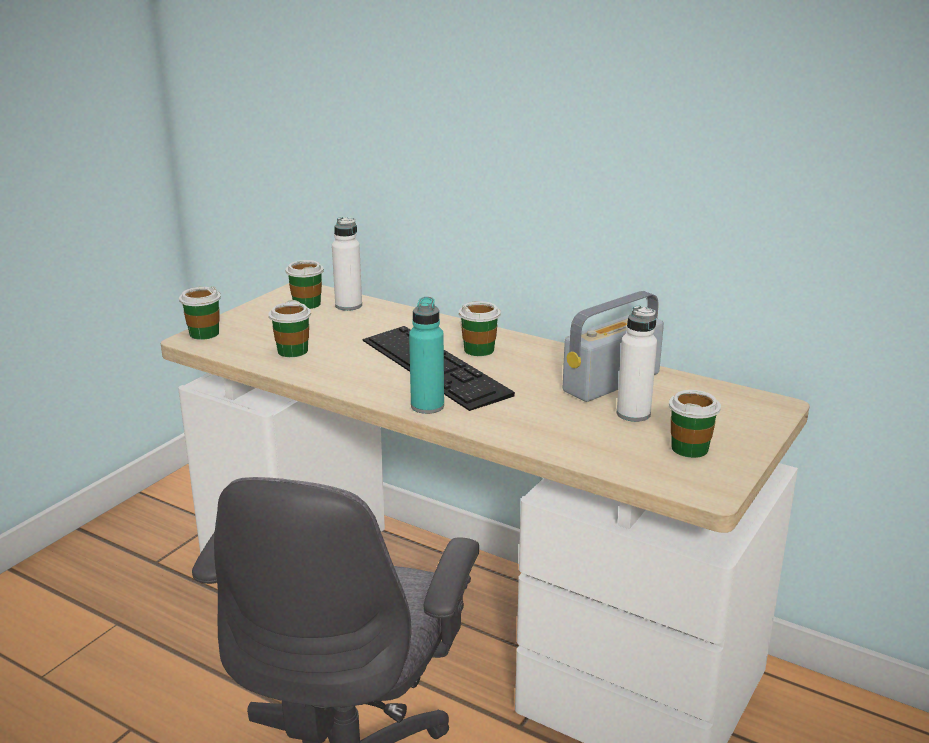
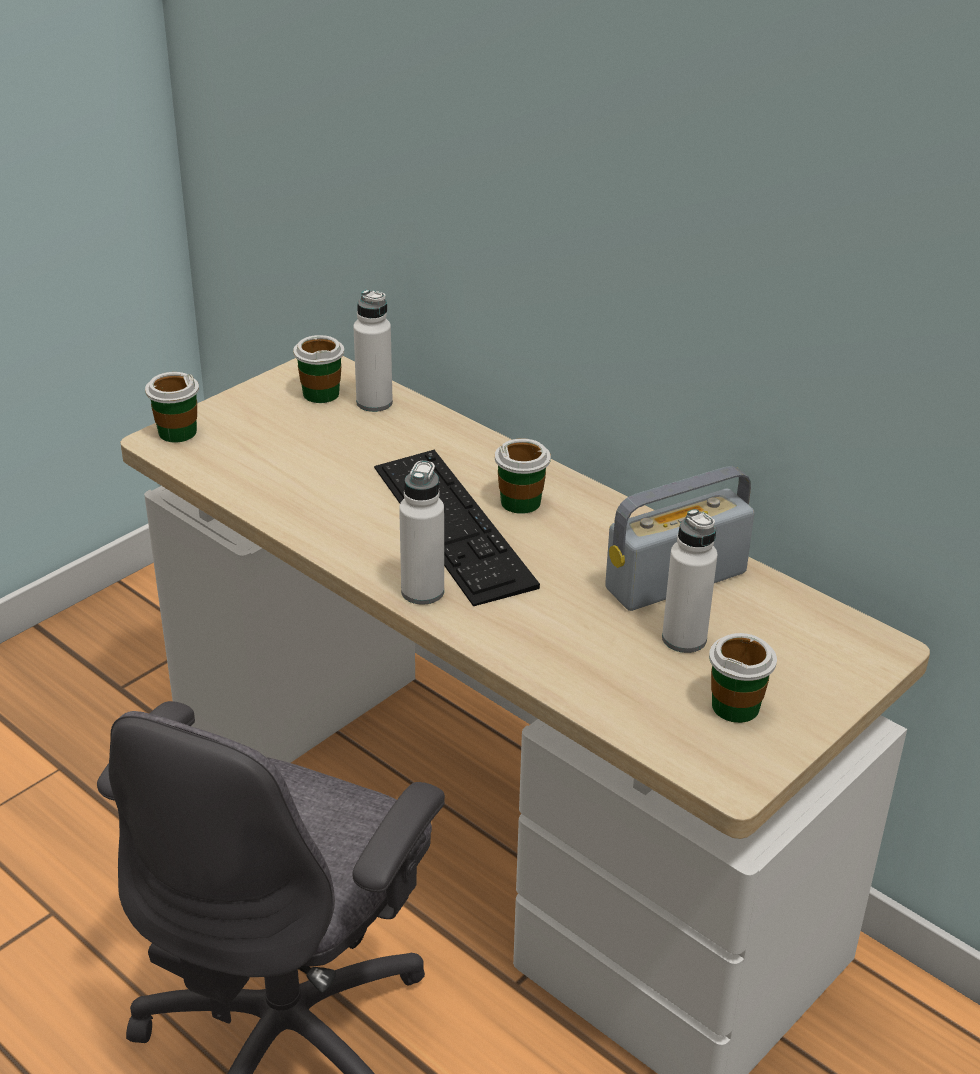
camera: 10 degrees right, 10 degrees up
cup [268,300,311,357] -> none
turquoise bottle [409,297,444,414] -> white bottle [399,460,444,605]

